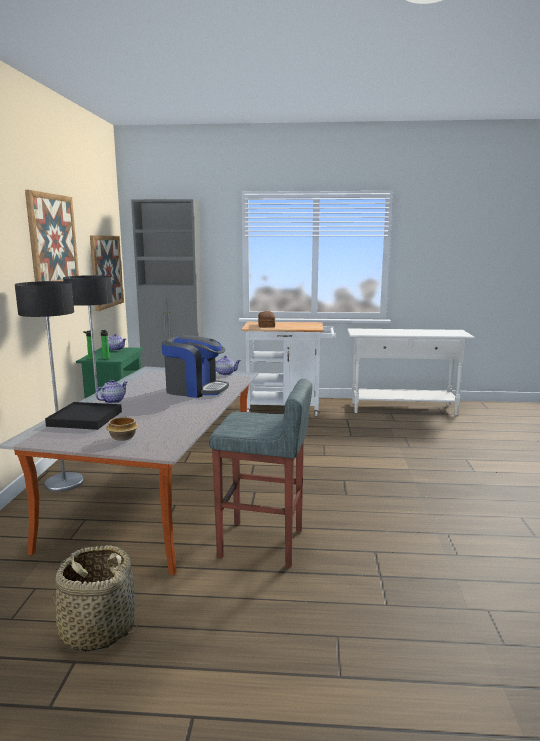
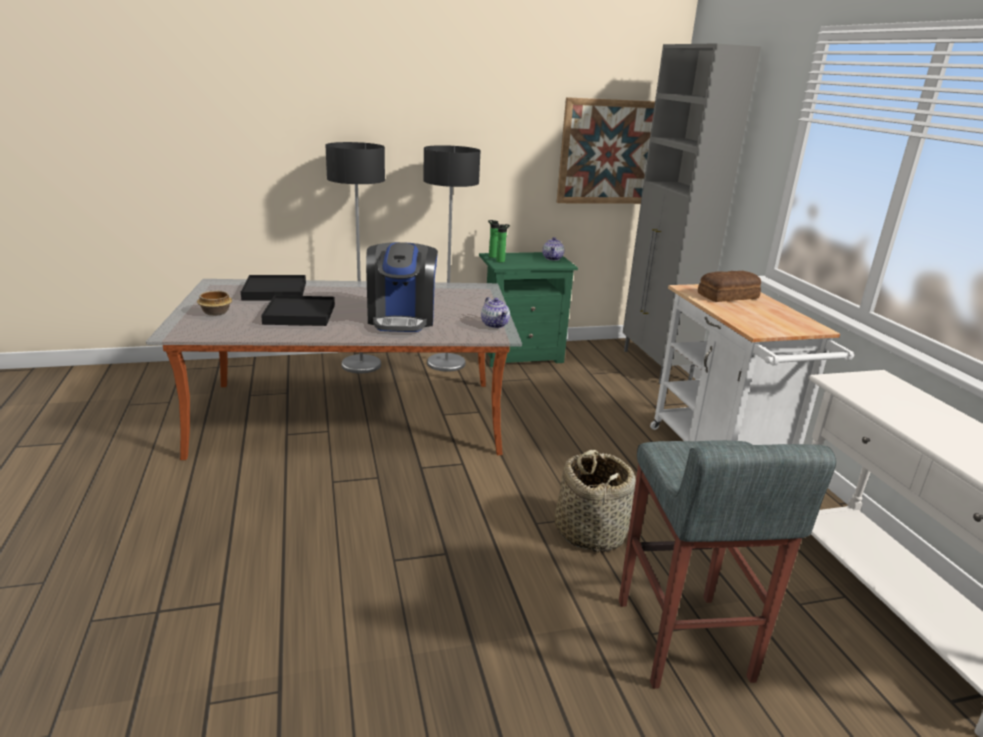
camera: 70 degrees right, 10 degrees up
picture [25,190,79,282] -> none
basket [52,545,137,652] -> basket moved to [555,450,636,553]
teapot [95,379,128,404] -> none
grey stool [209,379,312,567] -> grey stool moved to [619,440,836,689]
none -> black tray [261,295,335,326]

